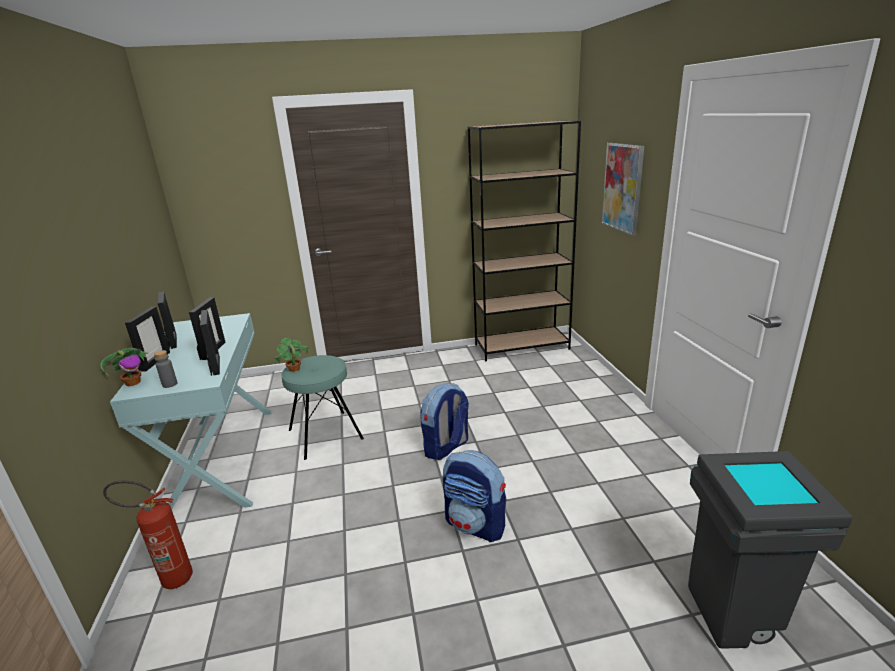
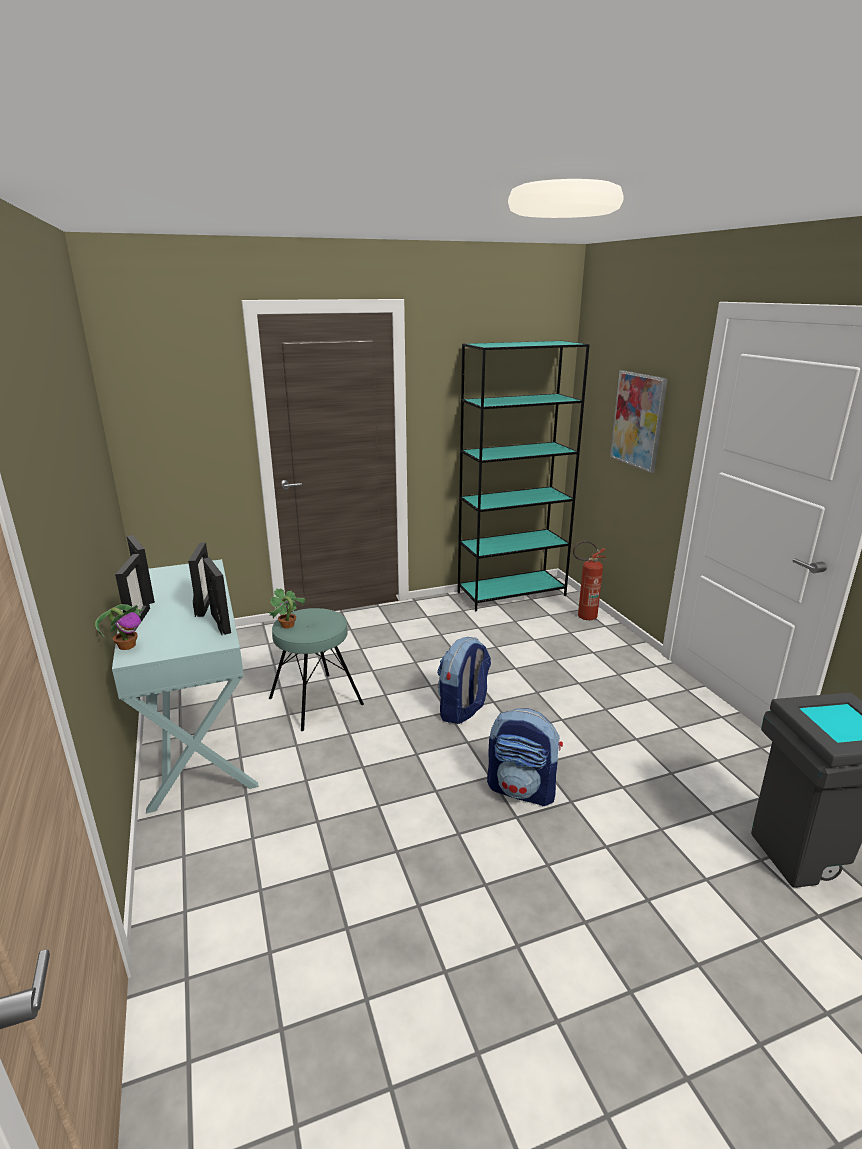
camera: 10 degrees left, 0 degrees up
fire extinguisher [103,480,193,589] -> fire extinguisher moved to [573,541,607,620]
grey bottle [154,350,177,388] -> none
beige bookcase [468,121,581,361] -> turquoise bookcase [458,341,590,612]

